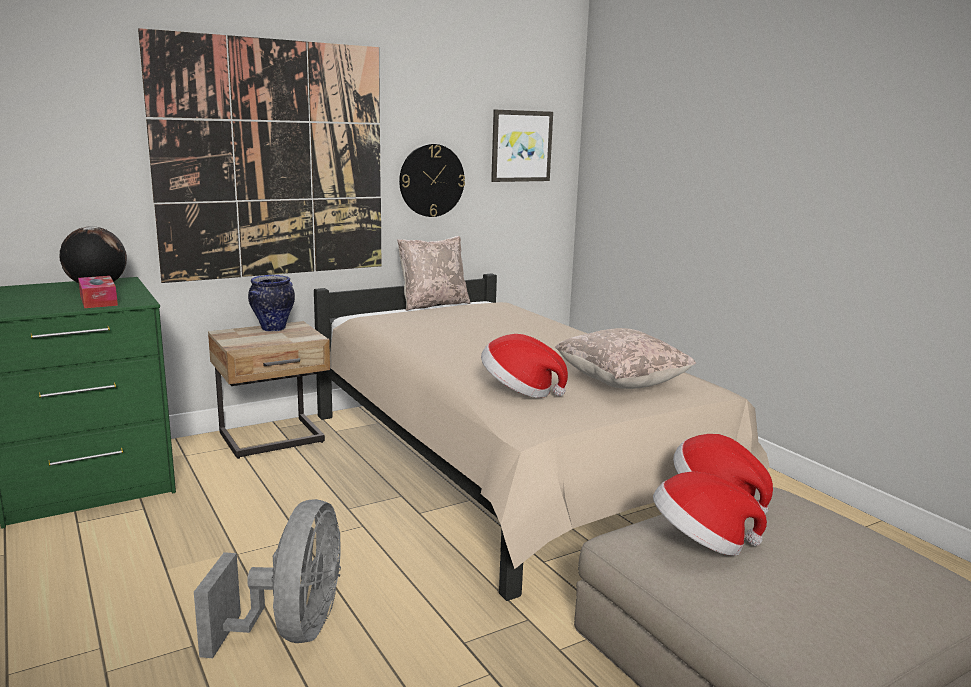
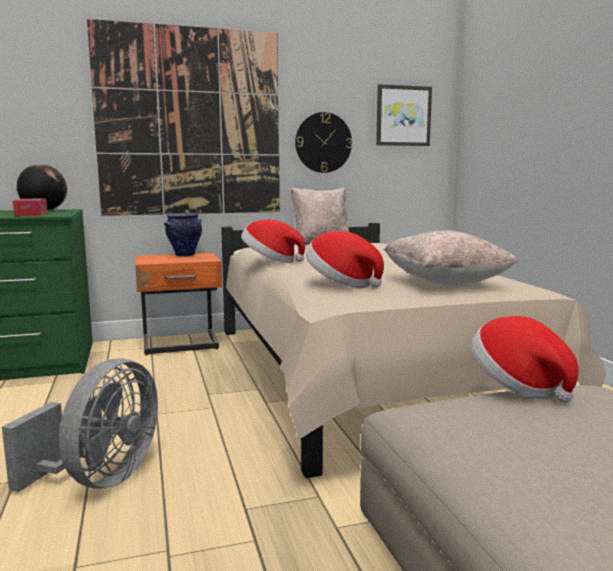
camera: 15 degrees right, 5 degrees down
beige nightstand [208,321,330,459] -> orange nightstand [136,253,222,356]
hat [653,472,767,556] -> hat moved to [241,219,305,263]

